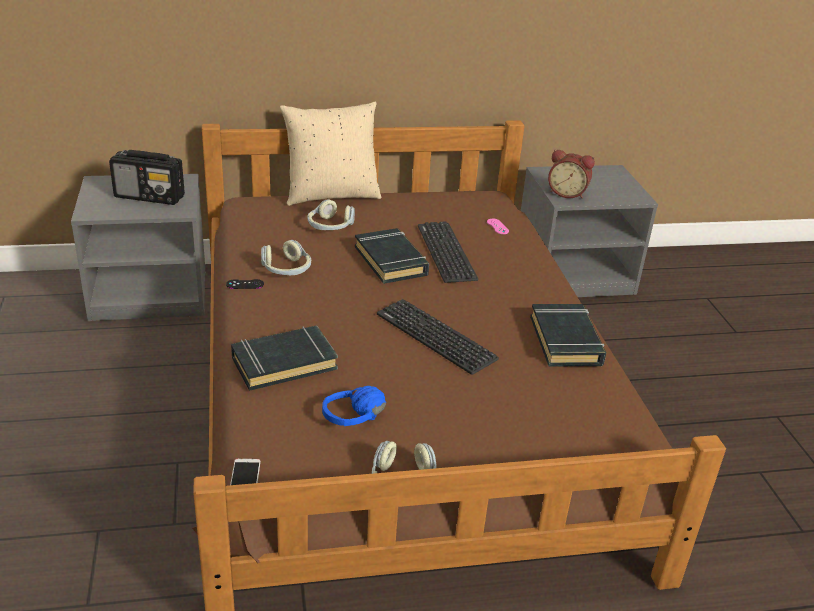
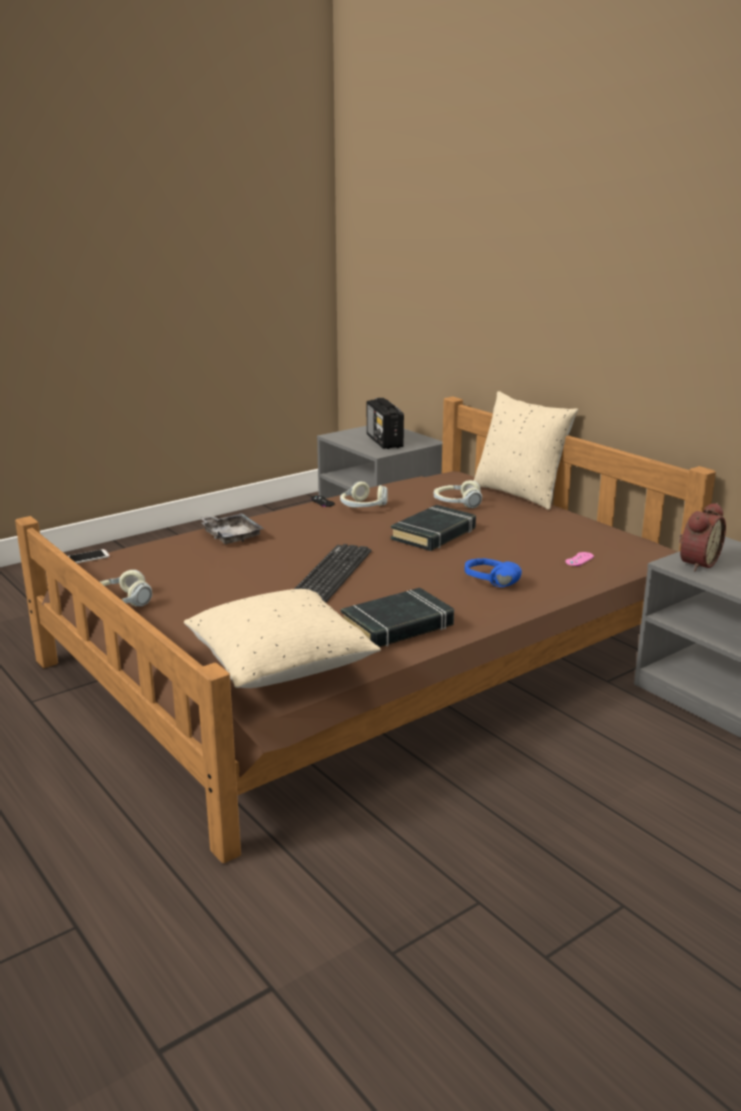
camera: 65 degrees right, 10 degrees down
black book [231,325,338,391] -> grey tray [200,513,265,544]
blue headphones [322,386,386,426] -> blue headphones moved to [465,558,522,587]
keyboard [418,221,478,283] -> none
alarm clock [548,150,595,199] -> alarm clock turned 135 degrees counterclockwise [679,503,726,571]
none -> beige pillow [184,589,381,688]

